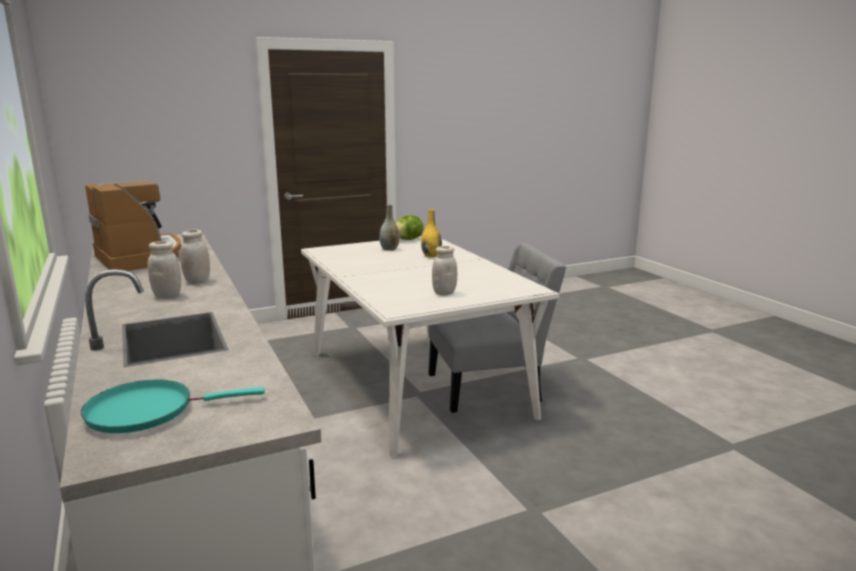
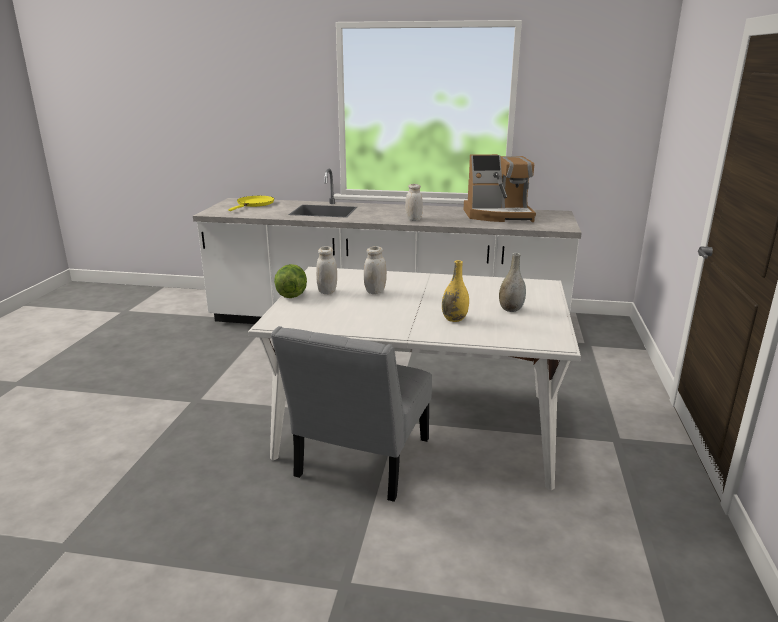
camera: 125 degrees right, 5 degrees up
turquoise frying pan [81,380,265,433] -> yellow frying pan [228,196,274,211]
white jar [147,241,181,298] -> white jar moved to [364,246,387,294]
lettuce [395,215,424,240] -> lettuce moved to [274,264,307,298]

